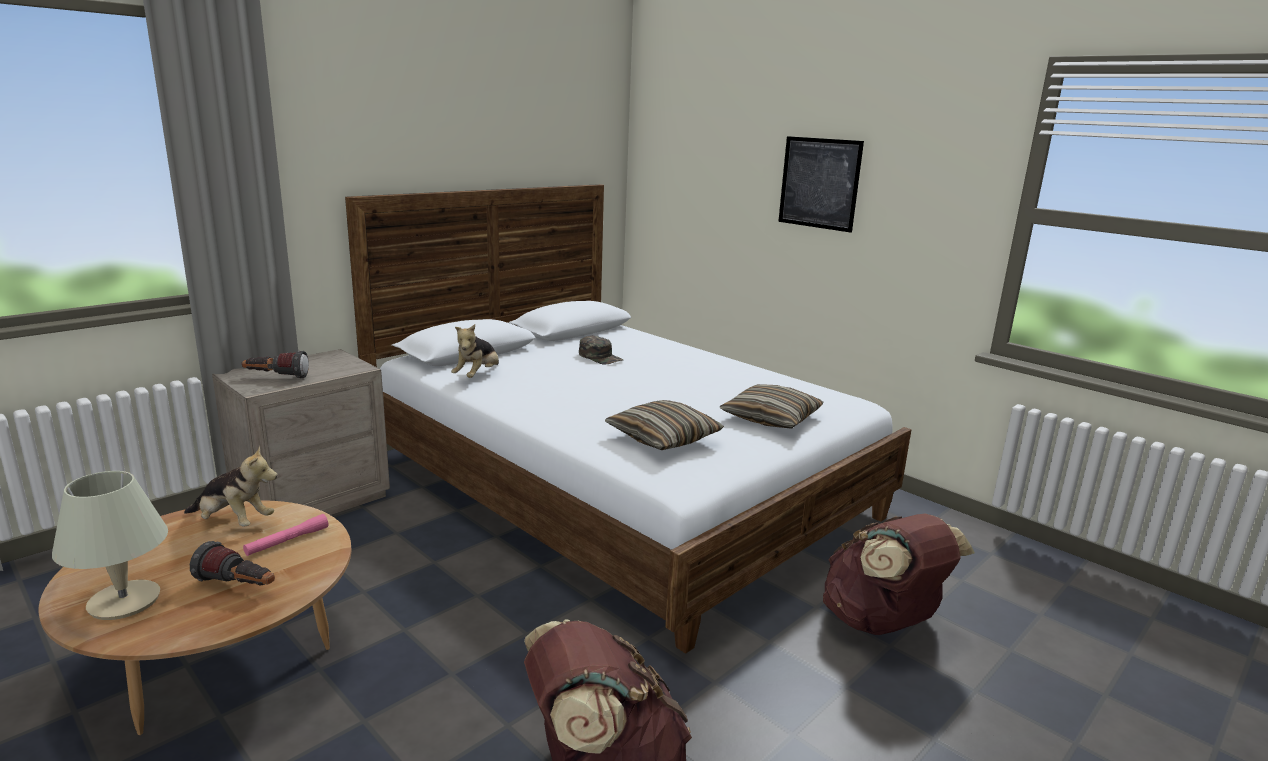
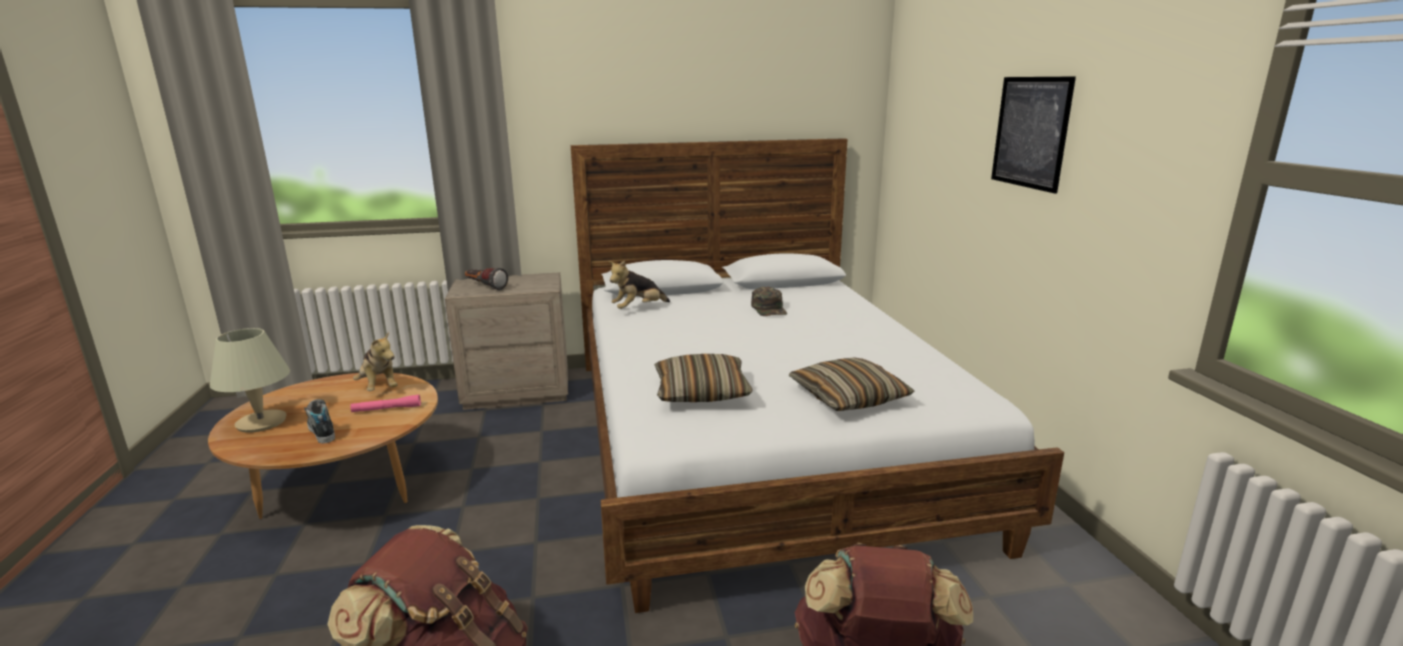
camera: 35 degrees right, 0 degrees up
flashlight [190,541,275,586] -> shoe [304,399,335,444]

